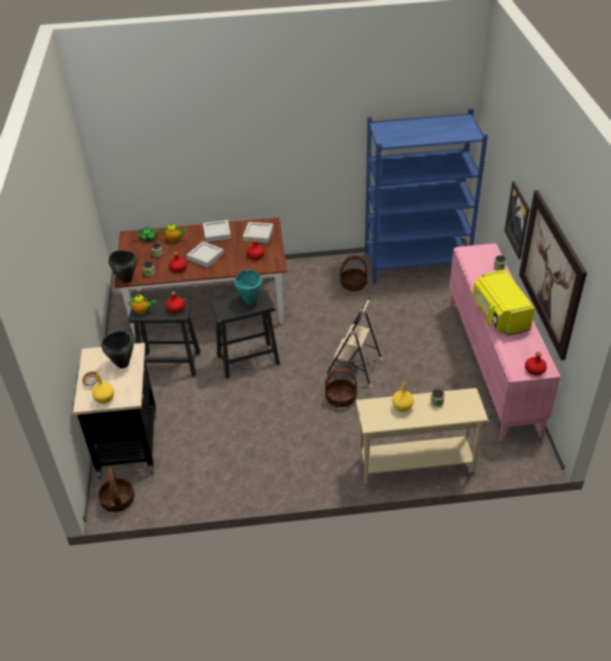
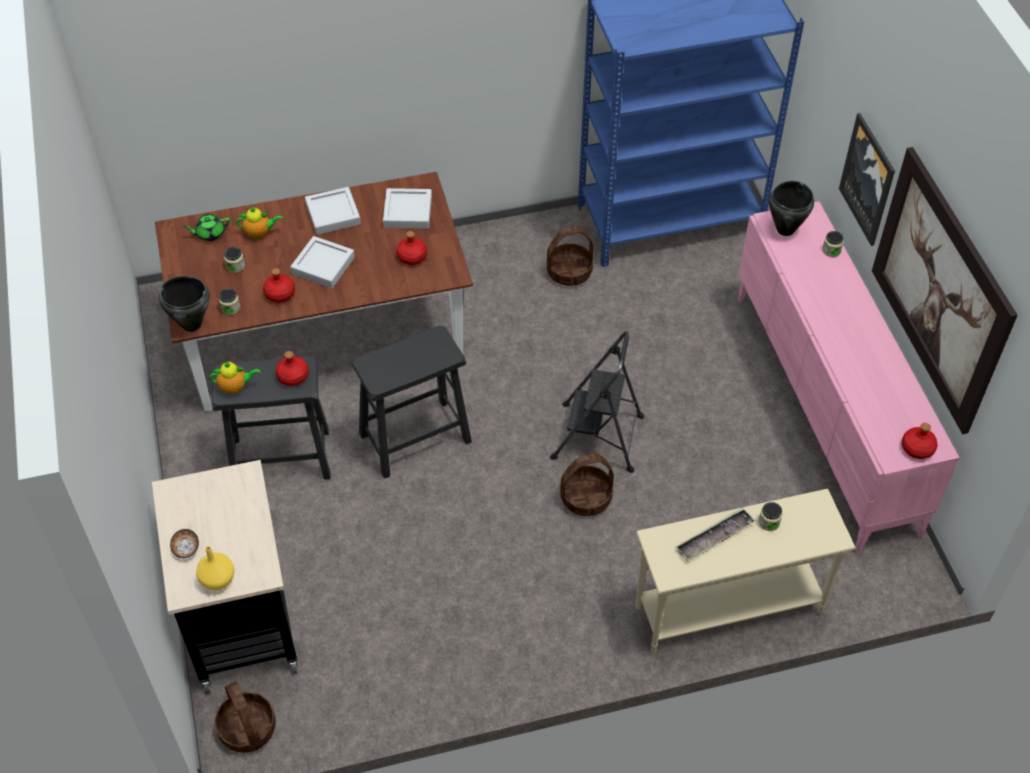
camera: 10 degrees left, 10 degrees up
black cooking pot [102,331,134,368] -> black cooking pot moved to [769,181,814,236]
turquoise cooking pot [235,270,262,304] -> none
beige step ladder [324,298,383,388] -> black step ladder [550,331,644,473]
yellow vase [392,382,414,412] -> tray [675,507,755,561]
yellow microwave [473,269,535,336] -> none

